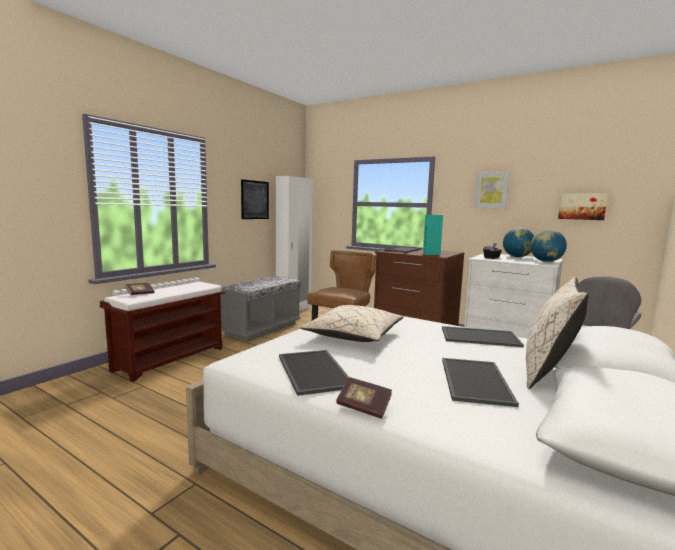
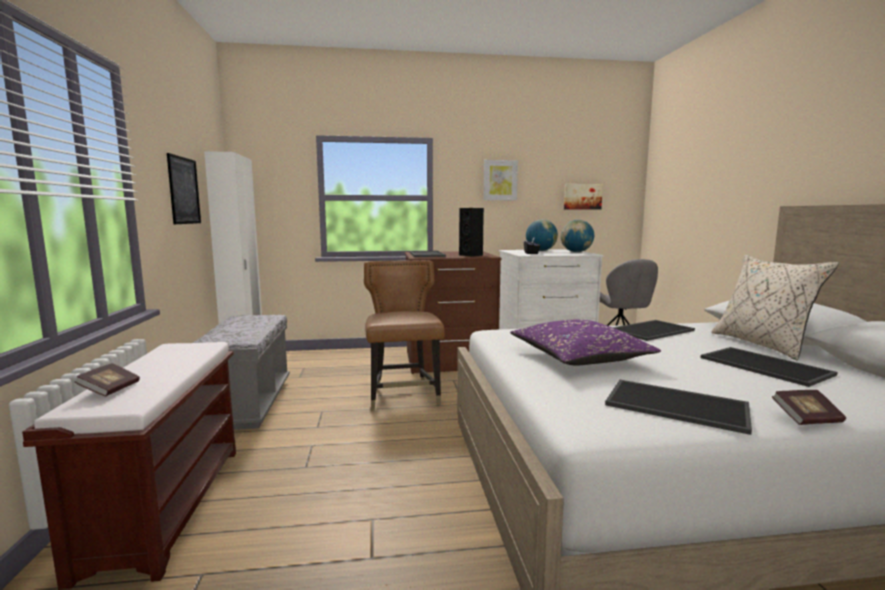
camera: 40 degrees left, 0 degrees up
beige pillow [300,305,404,342] -> purple pillow [510,319,661,365]
turquoise speaker [423,215,443,255] -> black speaker [459,208,484,257]

